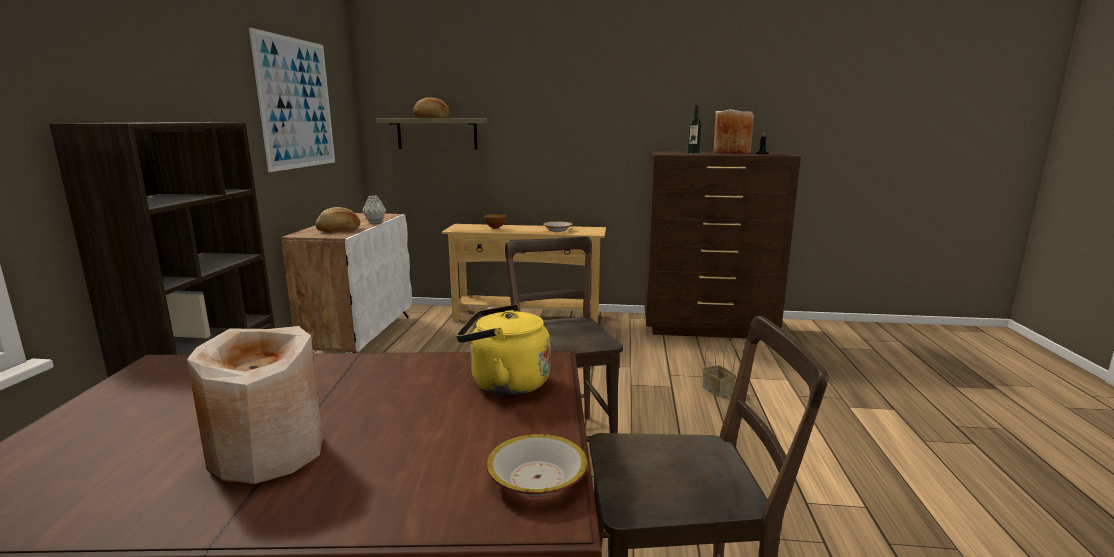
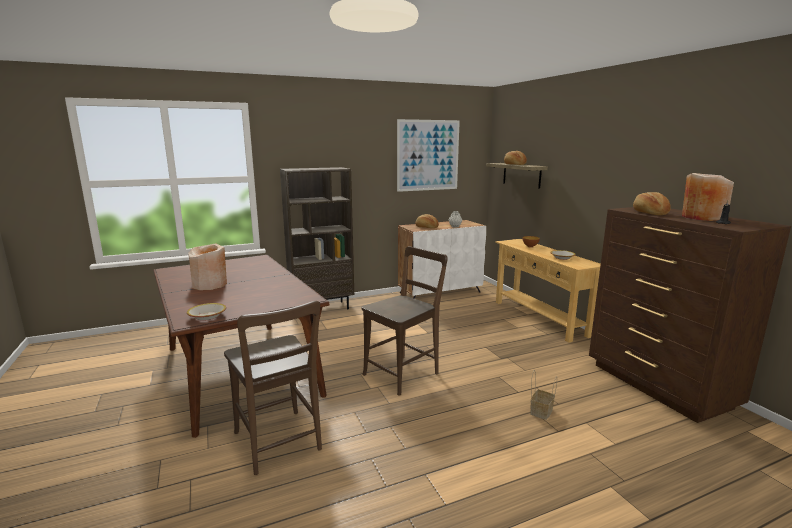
camera: 60 degrees right, 0 degrees up
yellow kettle [456,304,550,396] -> none
bottle [687,105,702,154] -> bread [633,192,671,215]

